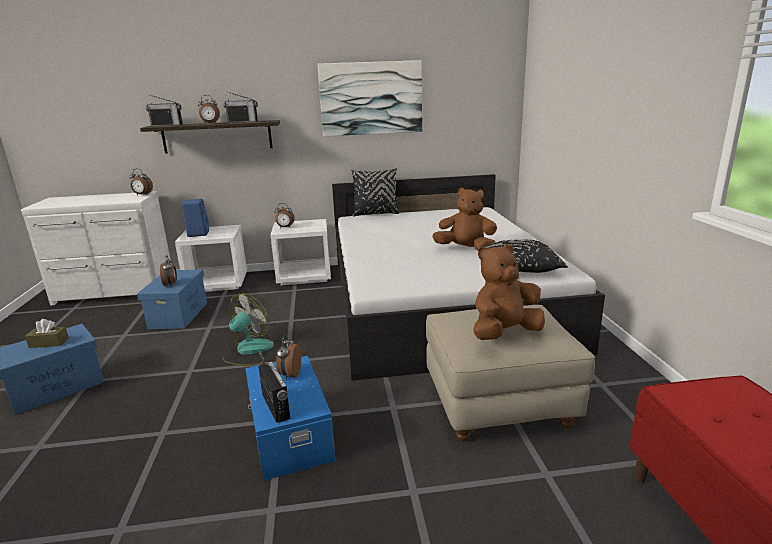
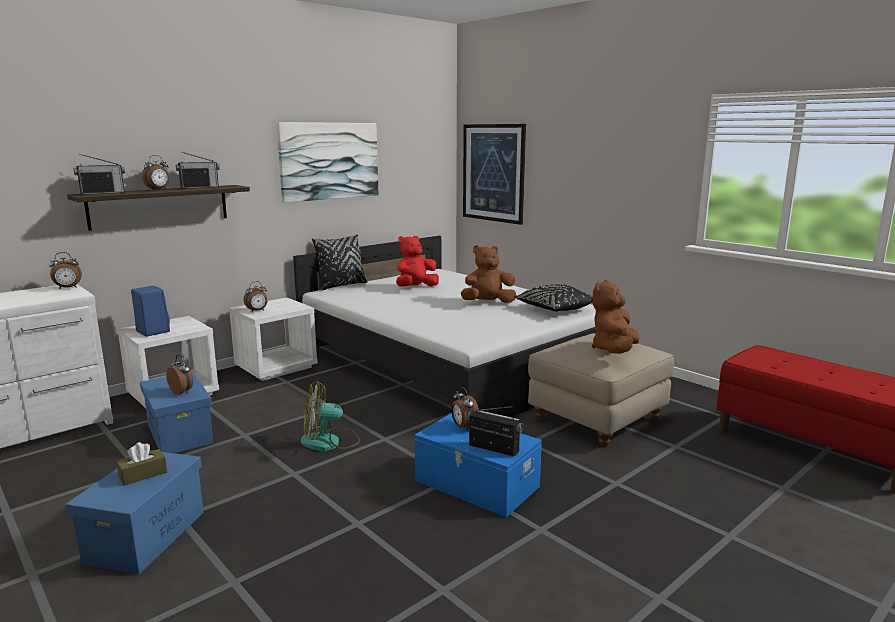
camera: 35 degrees left, 5 degrees down
fan [223,293,274,366] -> fan turned 105 degrees counterclockwise [301,381,360,451]
none -> red plush toy [396,236,439,287]
none -> picture [463,124,526,225]

